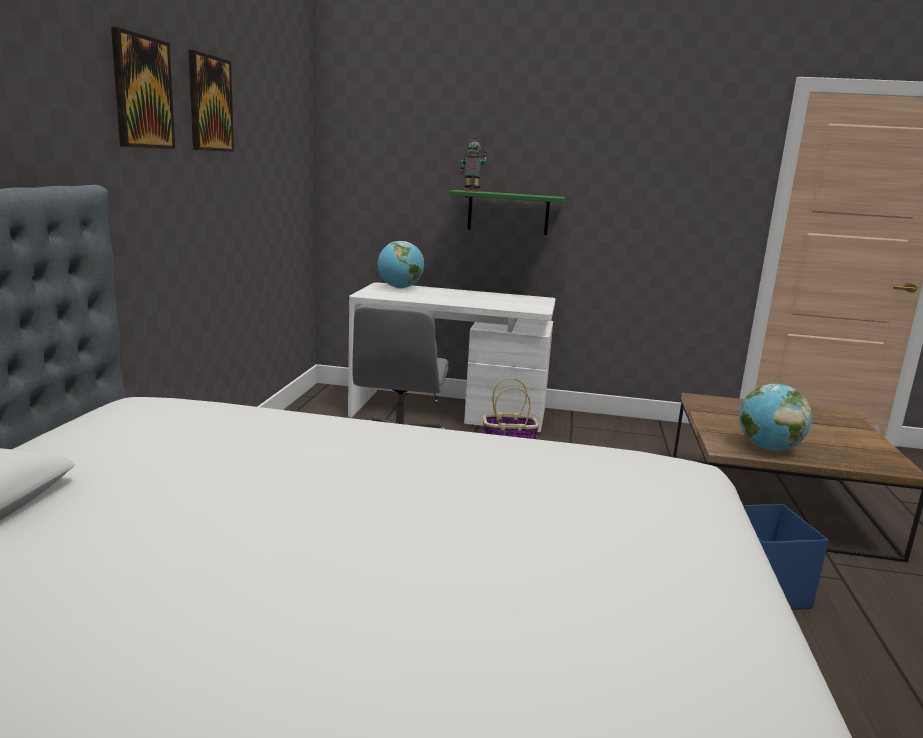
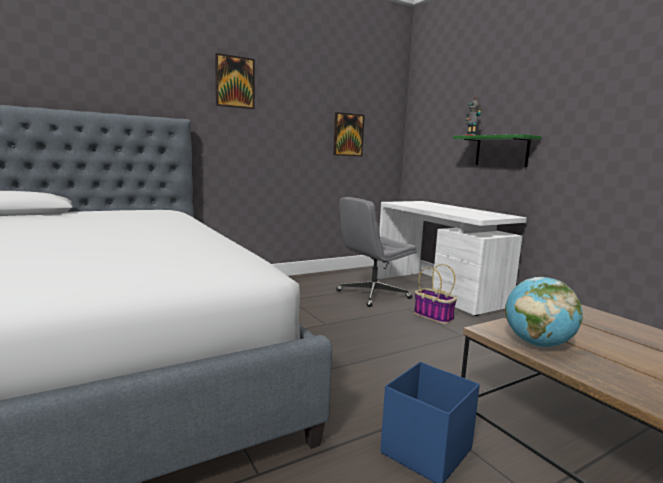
camera: 50 degrees right, 5 degrees down
picture [188,50,234,152] -> picture moved to [333,112,365,156]
globe [377,241,424,289] -> none

